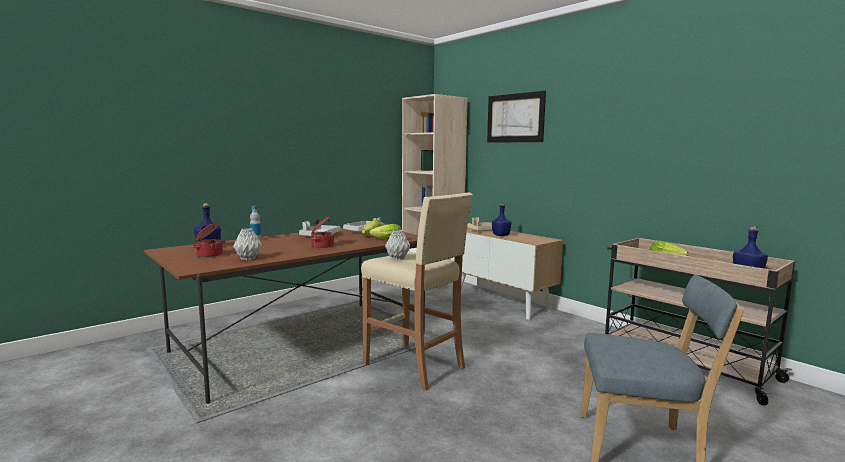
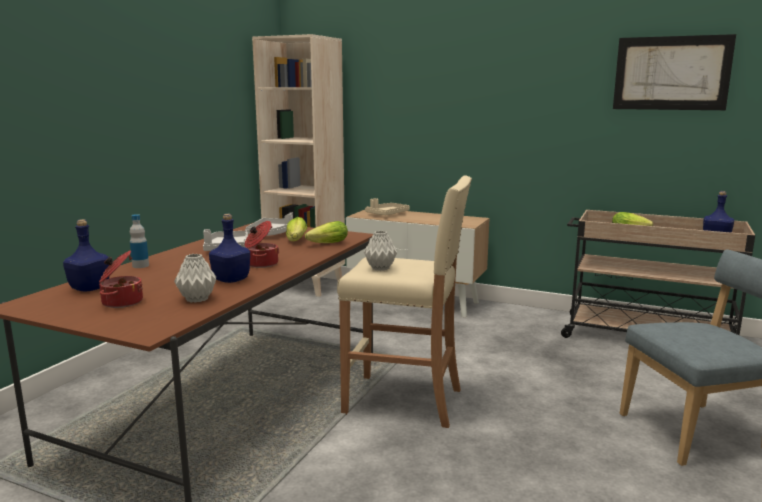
camera: 25 degrees left, 5 degrees up
picture [487,91,546,143] -> picture moved to [613,34,736,110]
blue bottle [492,203,512,236] -> blue bottle moved to [209,214,250,283]

